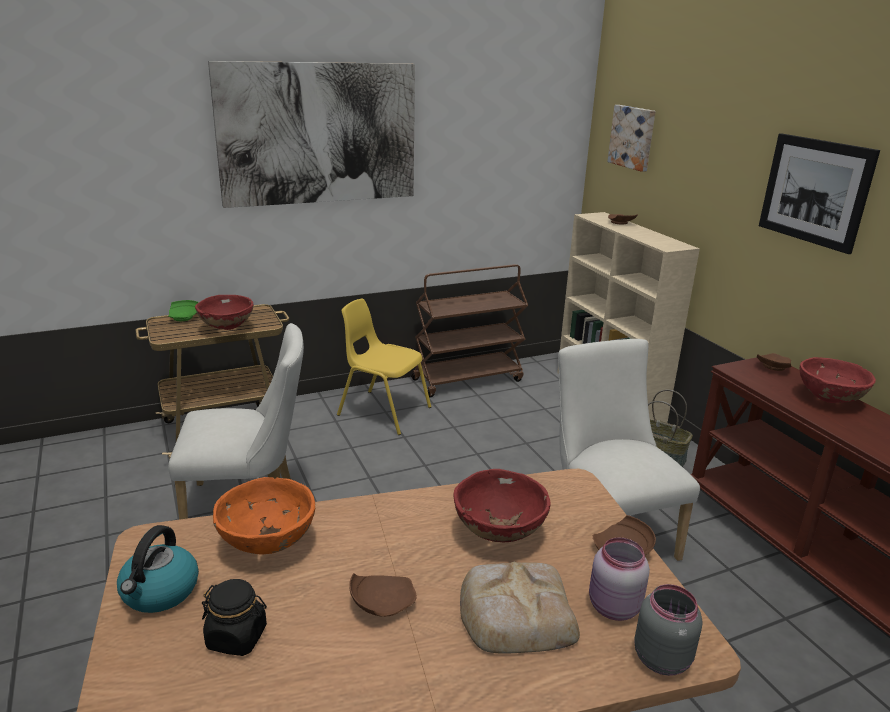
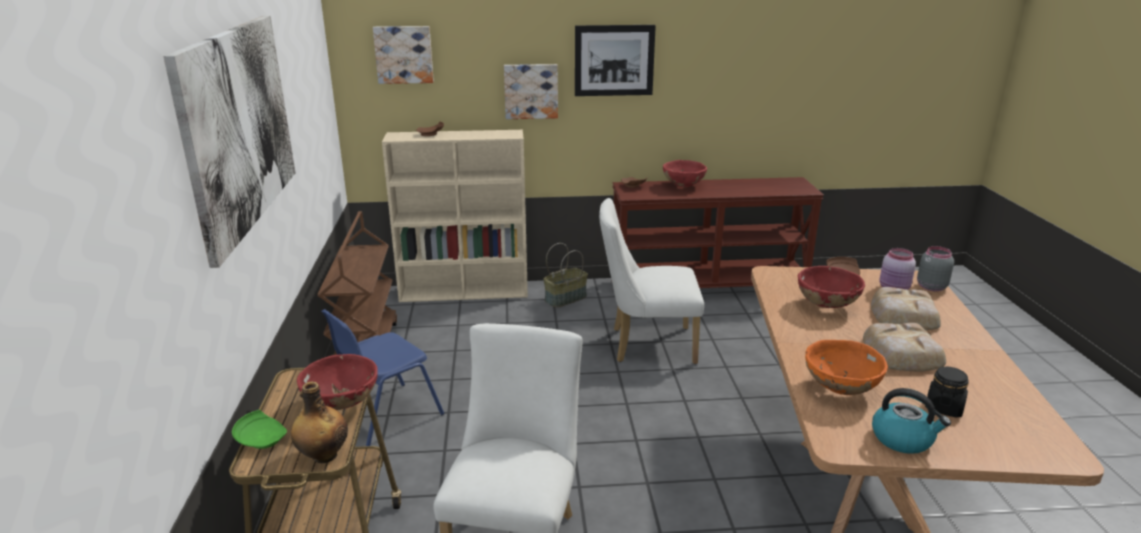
camera: 70 degrees left, 0 degrees up
yellow chair [337,299,431,435] -> blue chair [321,309,444,446]
brown plate [349,573,417,617] -> bread [863,323,946,372]
none -> bottle [291,382,348,463]
none -> picture [504,64,558,119]

